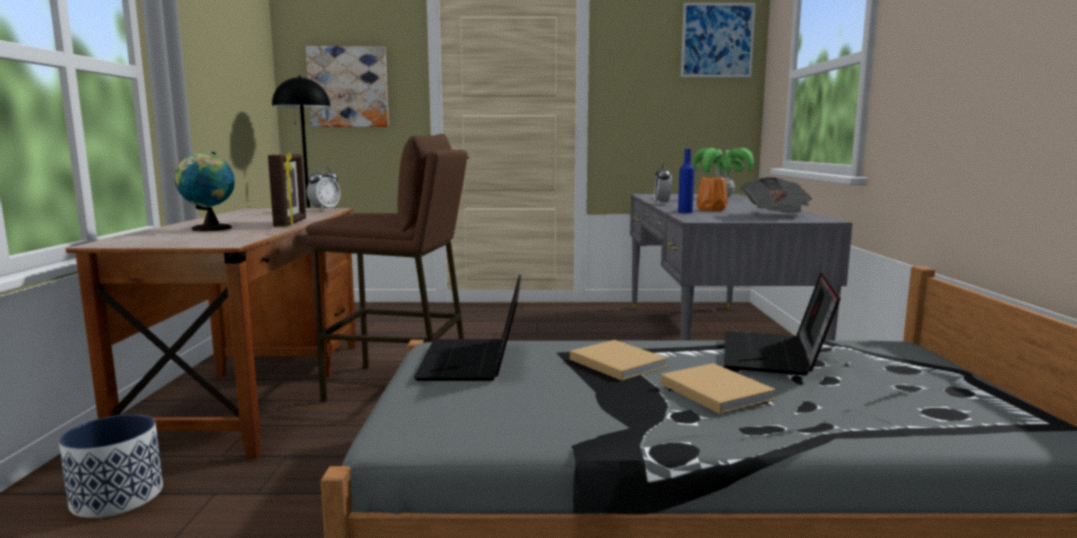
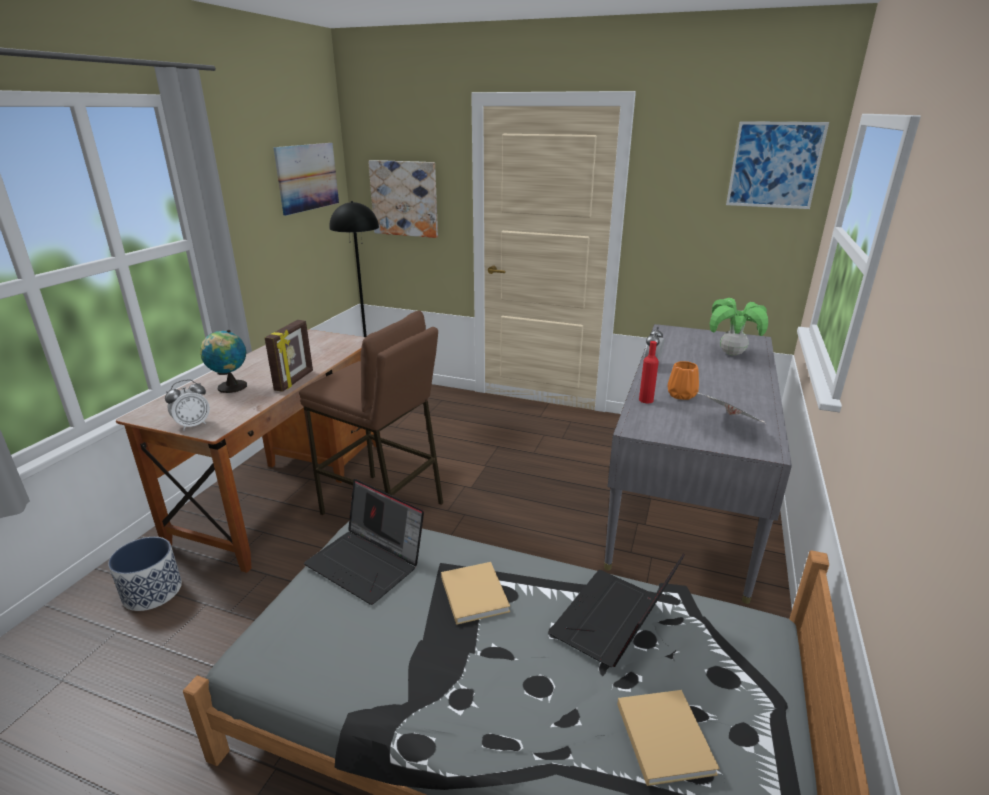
camera: 20 degrees right, 15 degrees up
alarm clock [307,166,340,211] -> alarm clock moved to [165,380,210,431]
laptop [414,275,521,381] -> laptop turned 75 degrees counterclockwise [304,479,424,605]
beige book [660,363,776,414] -> beige book moved to [617,690,720,786]
blue bottle [678,149,695,213] -> red bottle [639,341,659,403]
none -> picture [273,143,339,216]

